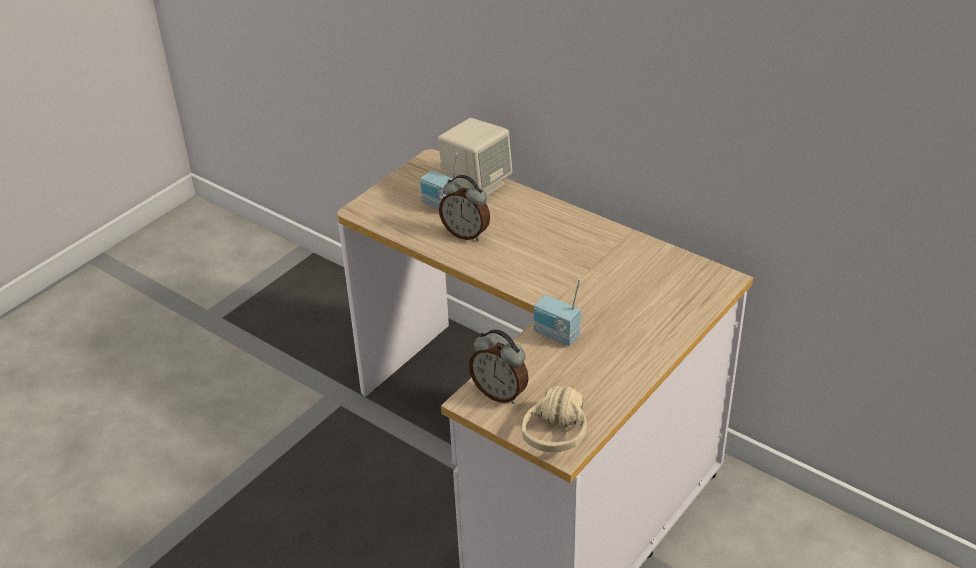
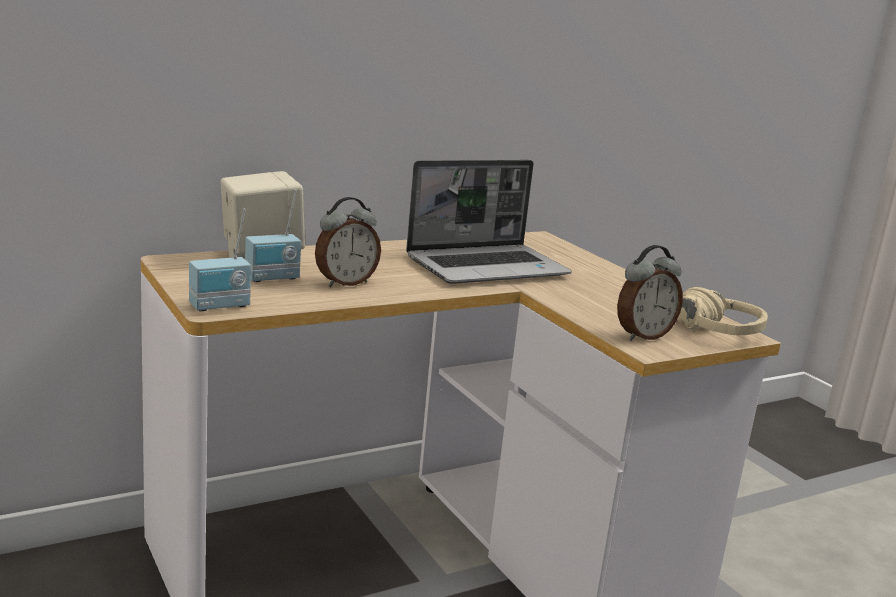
camera: 70 degrees left, 20 degrees down
radio [534,279,581,346] -> radio moved to [189,209,251,311]
none -> laptop [406,160,572,284]

